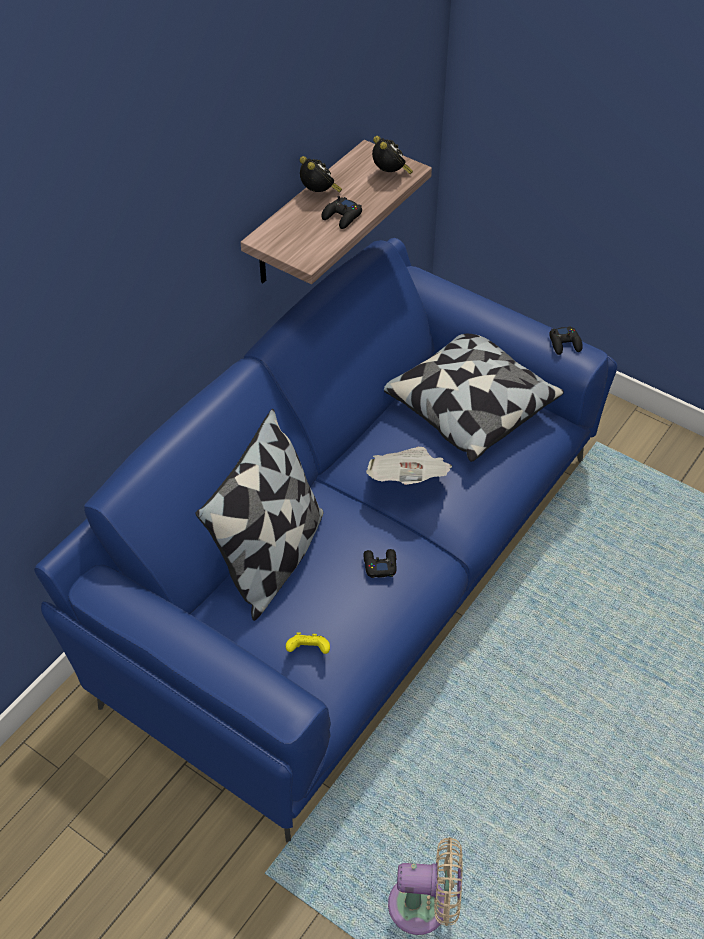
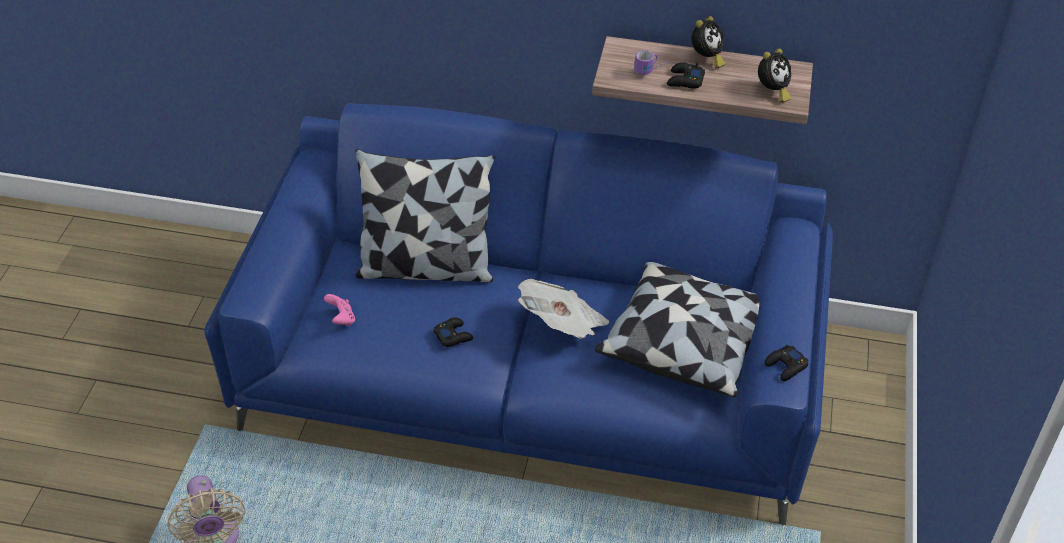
camera: 65 degrees right, 5 degrees down
yellow game controller [286,632,330,654] -> pink game controller [324,294,355,326]
none -> mug [634,50,669,75]

